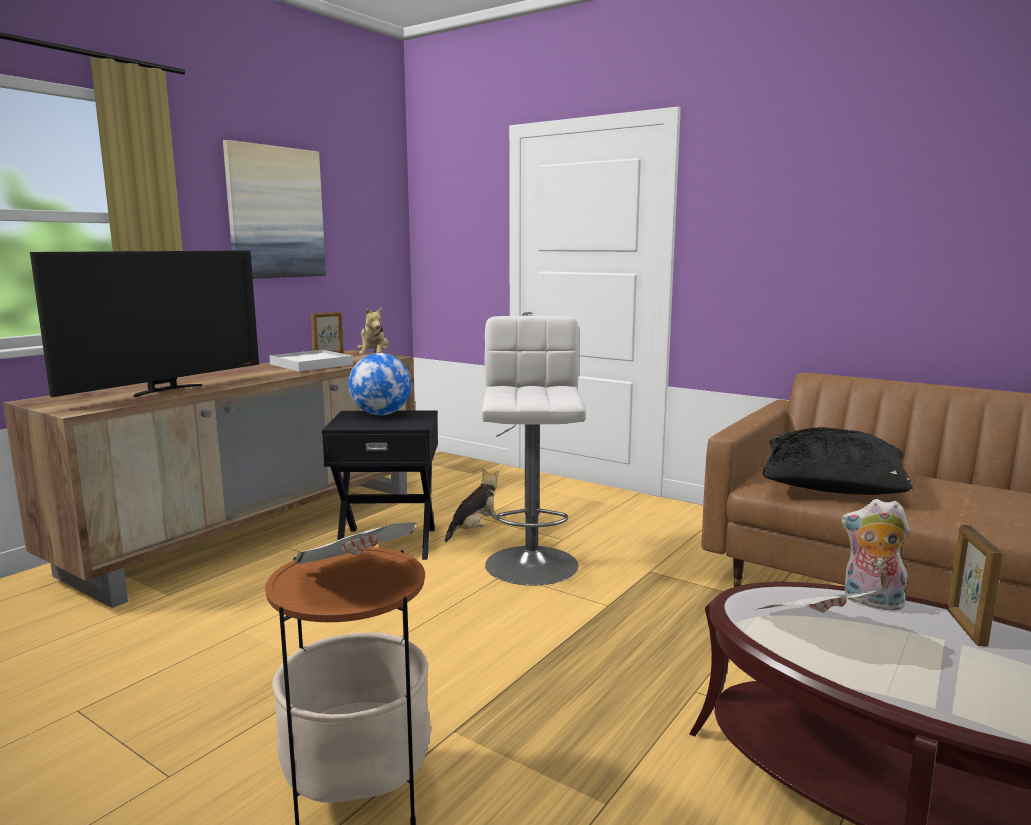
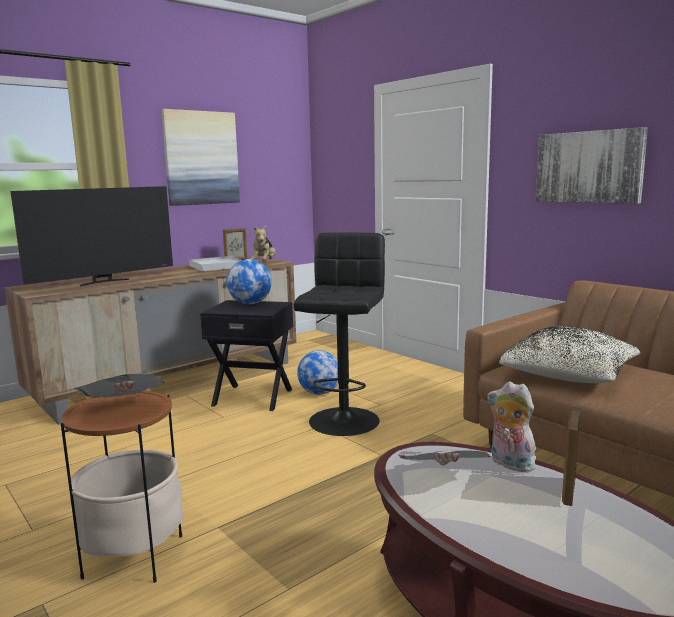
camera: 15 degrees right, 0 degrees up
plush toy [445,468,503,542] -> globe [297,350,338,395]
white stool [481,316,586,586] -> black stool [294,232,385,436]
black pillow [762,427,912,495] -> beige pillow [499,326,641,383]
none -> picture [536,127,648,204]

